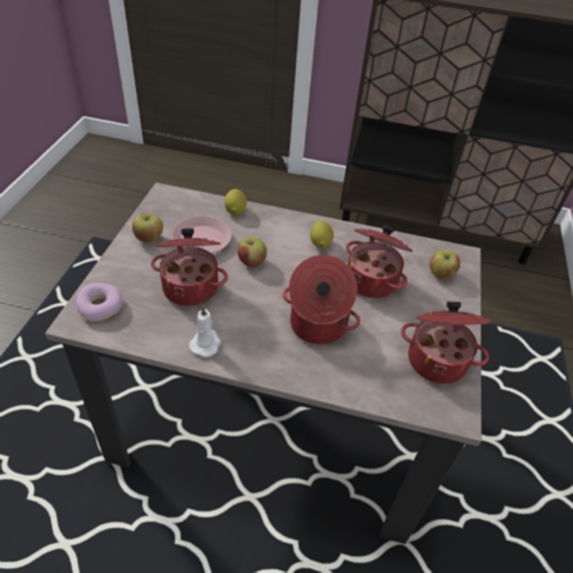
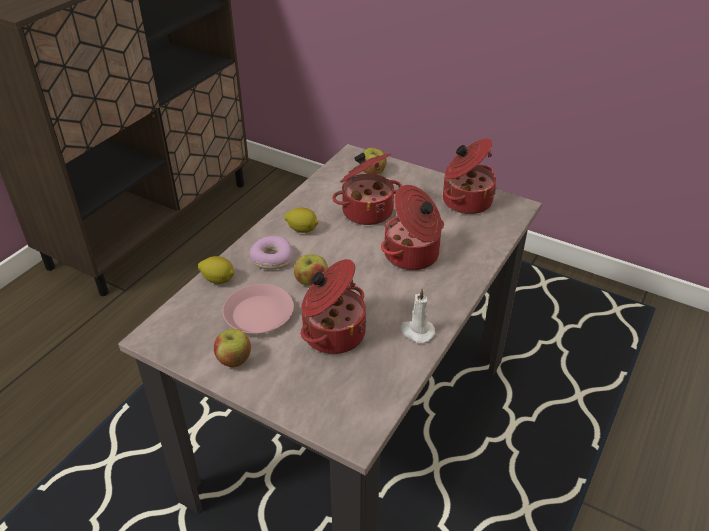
camera: 70 degrees left, 5 degrees down
donut [75,283,122,322] -> donut moved to [250,236,293,269]

